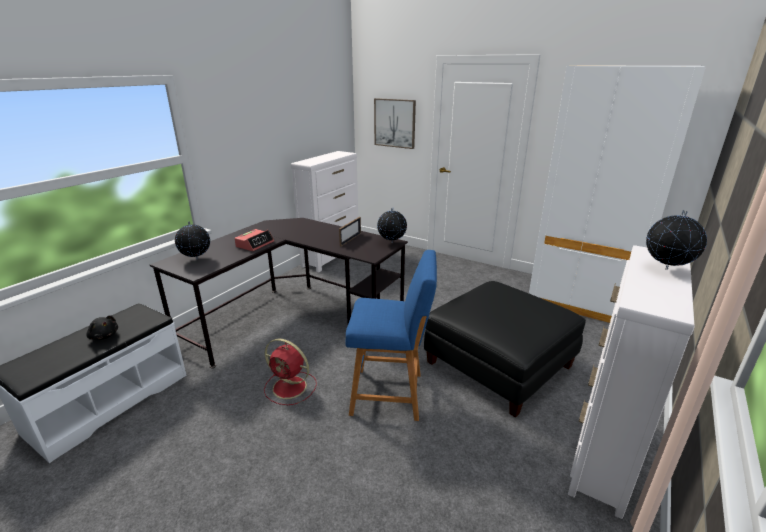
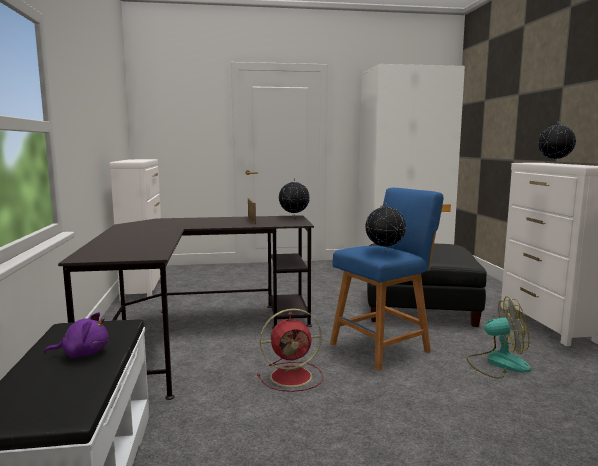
camera: 40 degrees left, 15 degrees down
black plush toy [86,315,118,340] -> purple plush toy [44,312,109,358]
globe [175,221,210,260] -> globe moved to [365,202,406,252]
alarm clock [234,229,274,251] -> none
picture [374,98,416,149] -> none
none -> fan [466,297,531,379]

